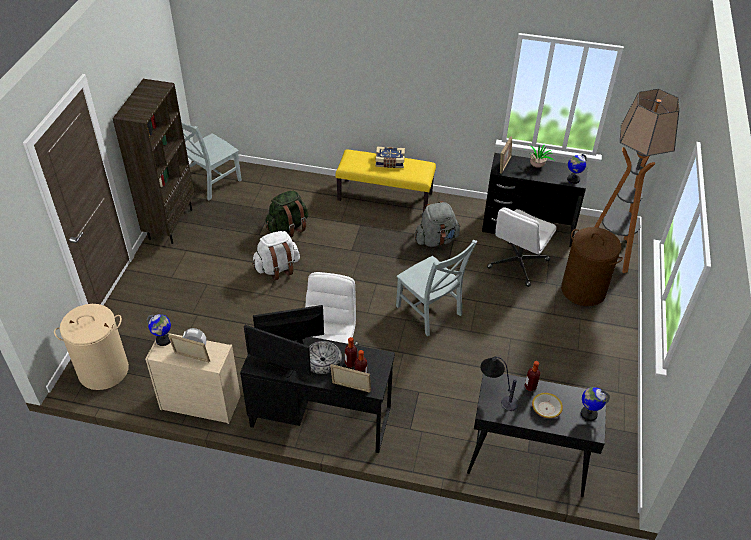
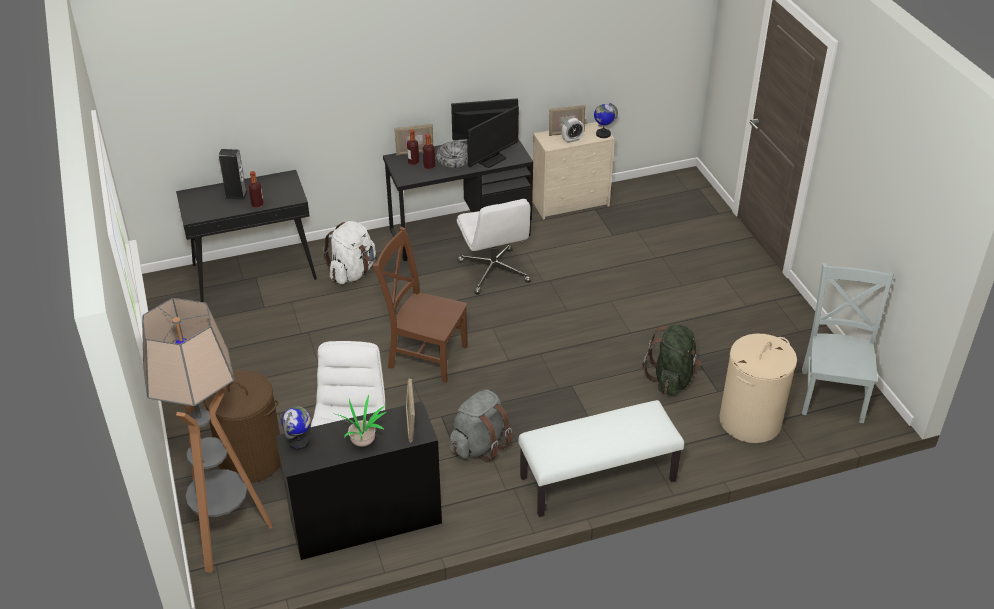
camera: 150 degrees right, 5 degrees down
beige laundry basket [54,304,129,390] -> beige laundry basket moved to [720,333,797,443]
brown bookcase [113,79,194,244] -> none
white backpack [252,231,300,280] -> white backpack moved to [323,221,376,284]
yellow bench [335,149,436,211] -> white bench [519,400,684,517]
book [375,147,405,168] -> none
grey chair [396,240,478,336] -> brown chair [373,226,468,383]
table lamp [480,356,518,411] -> none
bowl [532,393,563,418] -> speaker [219,149,248,200]
globe [581,387,610,421] -> none

